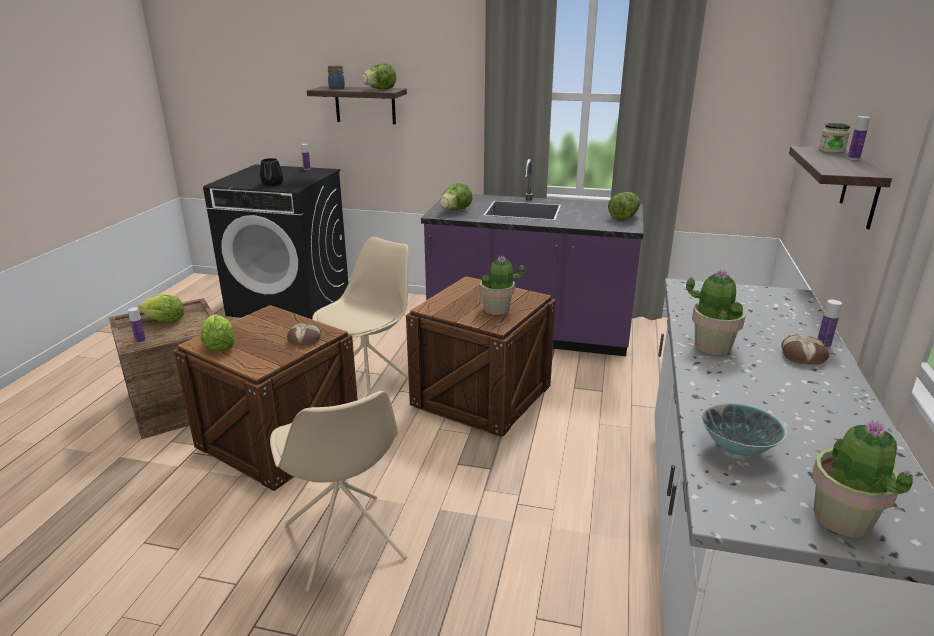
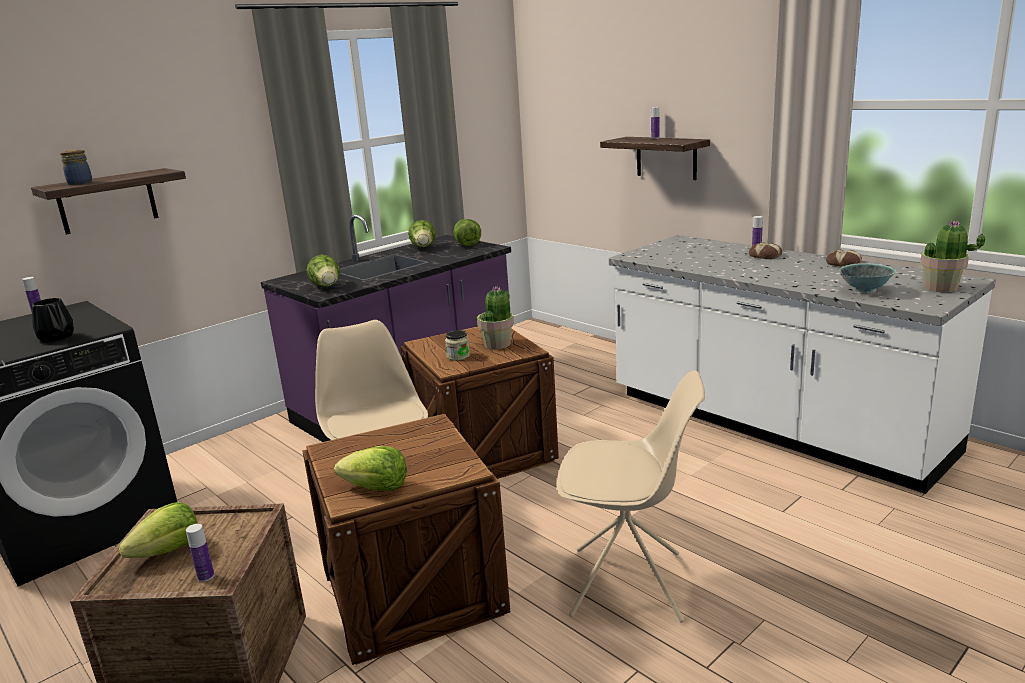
camera: 55 degrees left, 5 degrees down
bread [287,323,322,345] -> bread moved to [826,249,862,267]
lettuce [361,63,397,89] -> lettuce moved to [408,220,435,247]
potted plant [686,270,746,355] -> none
jar [819,123,850,153] -> jar moved to [445,330,470,361]

